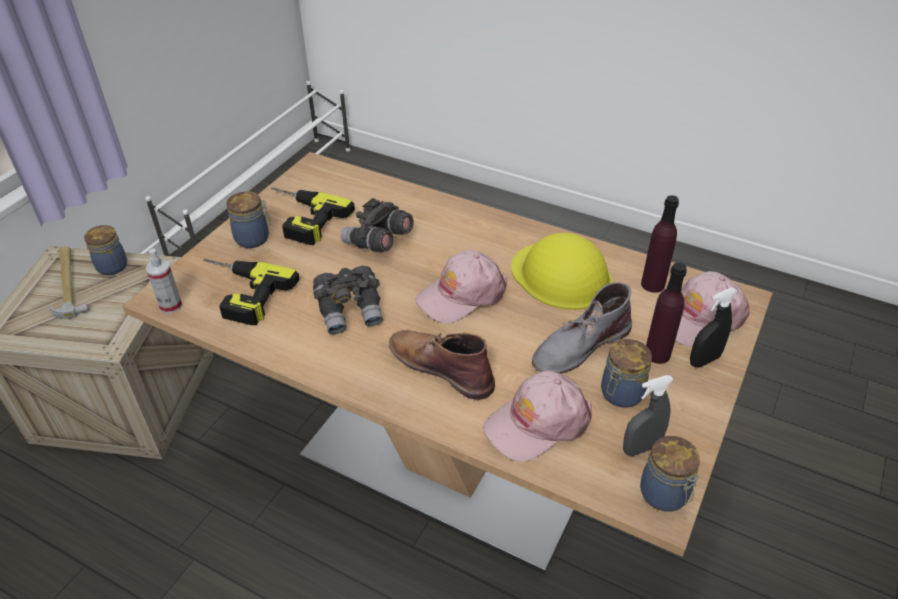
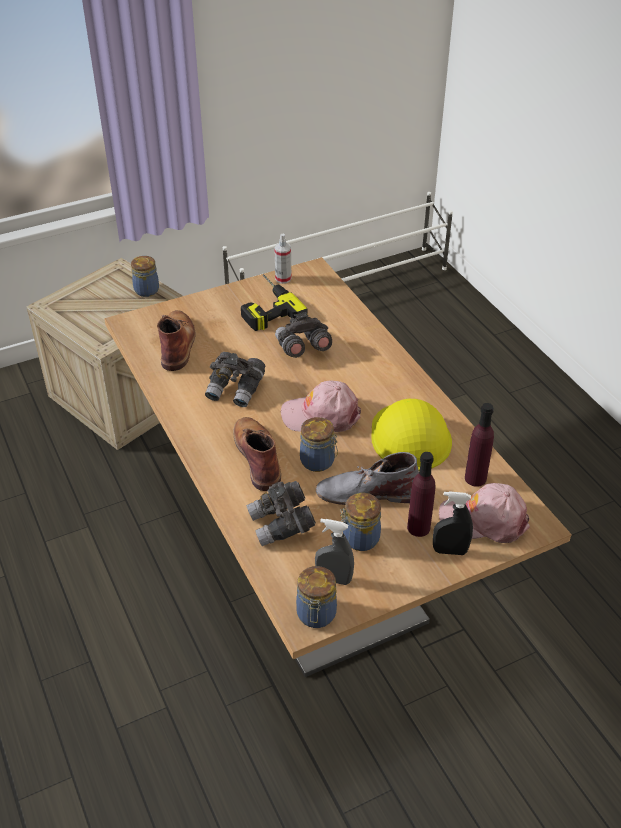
camera: 35 degrees right, 0 degrees up
hammer [48,246,89,319] -> none
spray bottle [146,249,182,314] -> spray bottle moved to [274,234,292,284]
power drill [203,259,300,325] -> brown boot [157,310,196,371]
jar [226,191,271,248] -> jar moved to [300,417,338,472]
pink cap [483,371,592,462] -> grey binoculars [246,481,316,546]

